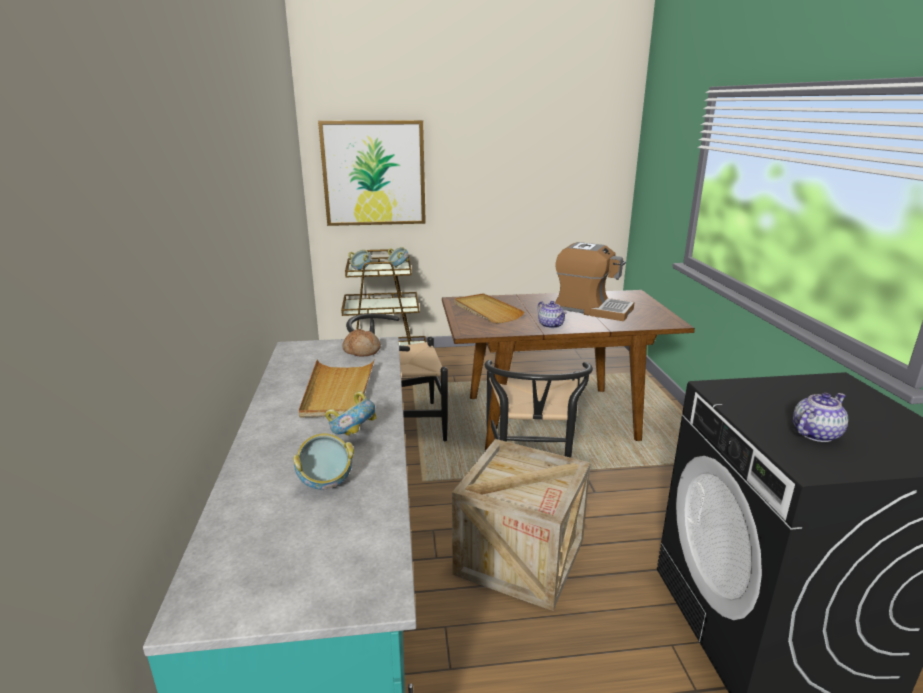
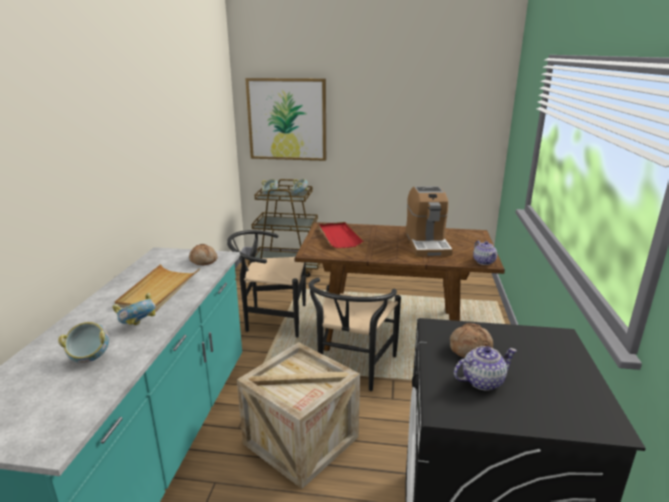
camera: 15 degrees right, 0 degrees up
beige tray [455,293,525,323] -> red tray [319,222,364,248]
teapot [537,301,567,329] -> teapot moved to [473,240,498,265]
coffee machine [555,242,635,321] -> coffee machine turned 45 degrees clockwise [406,186,453,256]
none -> bread [450,323,493,358]

